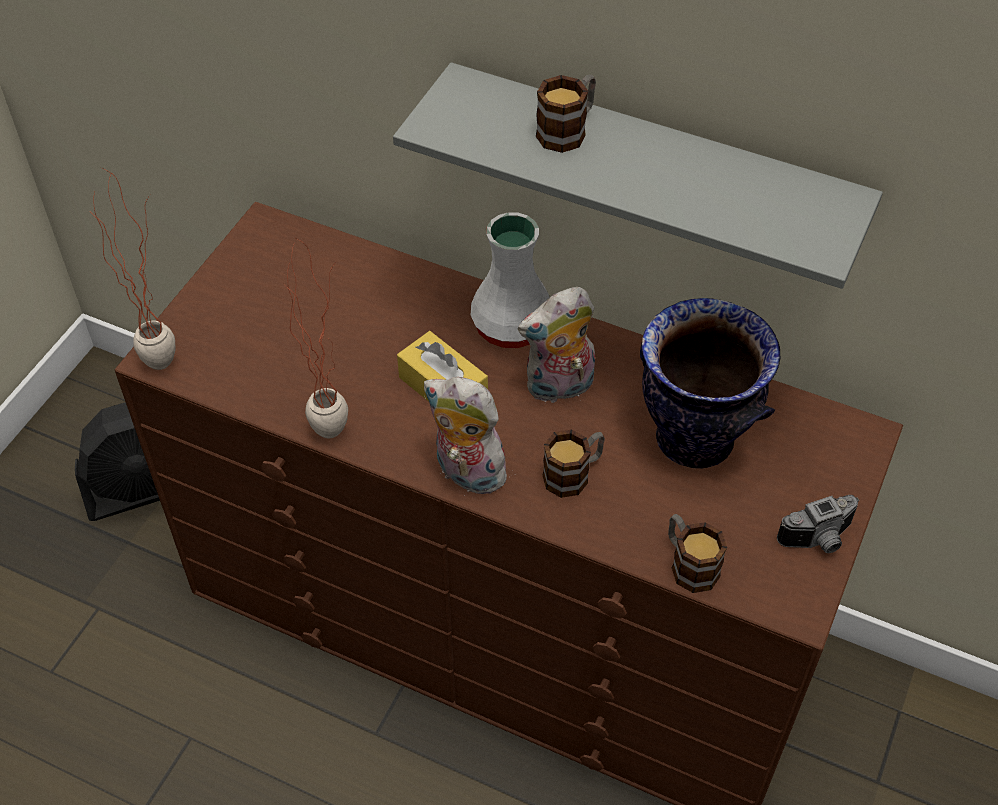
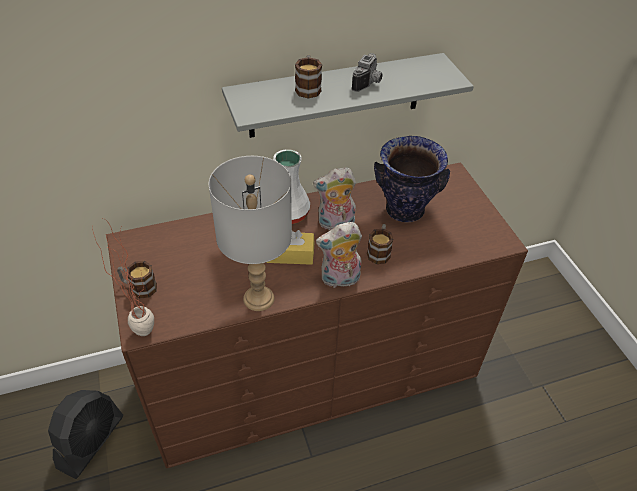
camera: 45 degrees left, 5 degrees down
potted plant [283,238,348,438] -> grey table lamp [209,156,292,311]
plush toy [518,287,595,403] -> plush toy turned 60 degrees clockwise [313,167,356,230]
mug [668,514,727,593] -> mug moved to [117,261,157,299]
camera [777,495,859,553] -> camera moved to [351,53,382,92]

